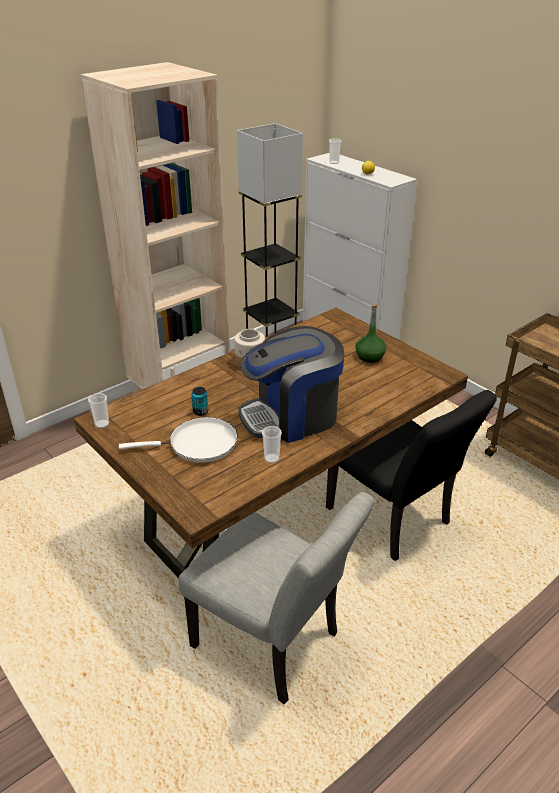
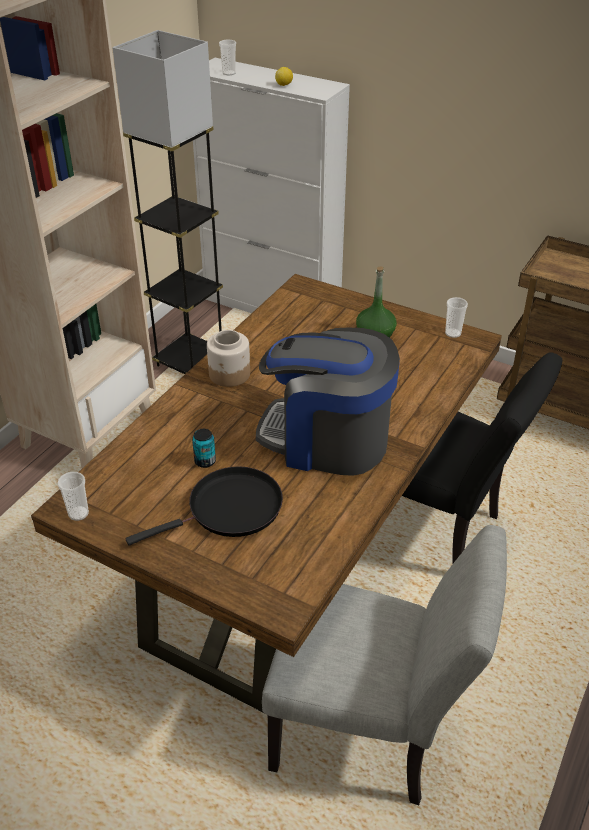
camera: 20 degrees left, 5 degrees up
white frying pan [119,417,238,462] -> black frying pan [126,466,283,545]
coffee machine [238,326,344,443] -> coffee machine turned 60 degrees clockwise [256,328,400,476]
cup [262,426,282,463] -> cup moved to [445,297,468,338]

